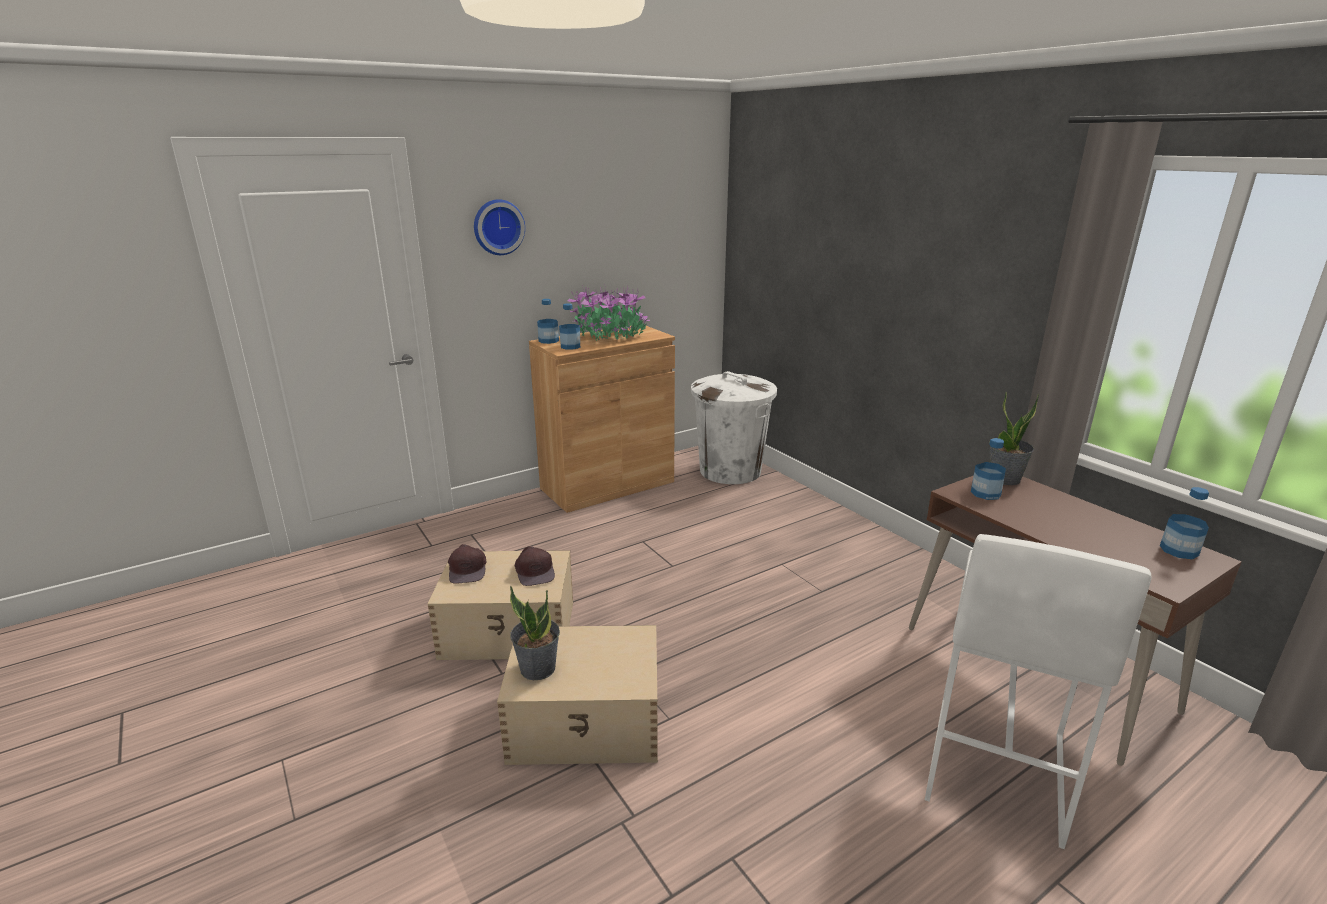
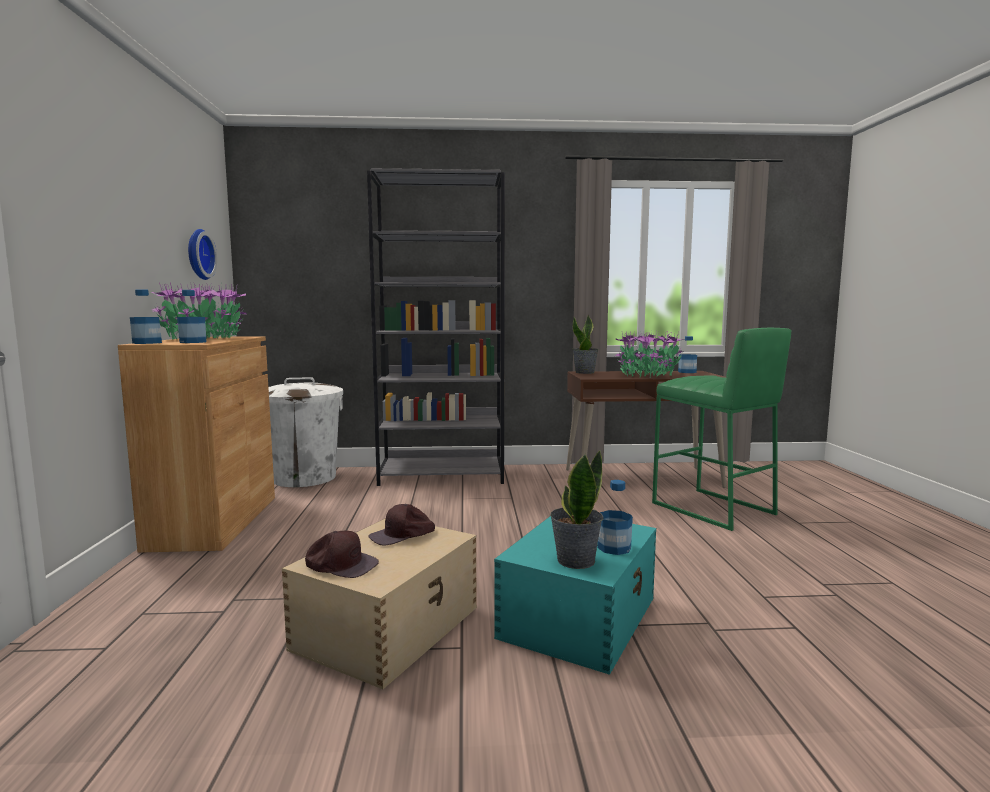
camera: 60 degrees left, 15 degrees down
wall clock [474,199,525,255] -> wall clock moved to [188,229,217,280]
beige storage box [497,625,658,765] -> turquoise storage box [494,516,656,675]
brown cap [515,546,555,586] -> brown cap turned 135 degrees clockwise [368,504,435,546]
white stool [925,534,1151,849] -> green stool [652,328,791,531]
bottle [971,438,1006,500] -> bottle moved to [598,480,633,555]
none -> grey bookcase [367,168,505,486]
none -> potted plant [615,331,684,378]

